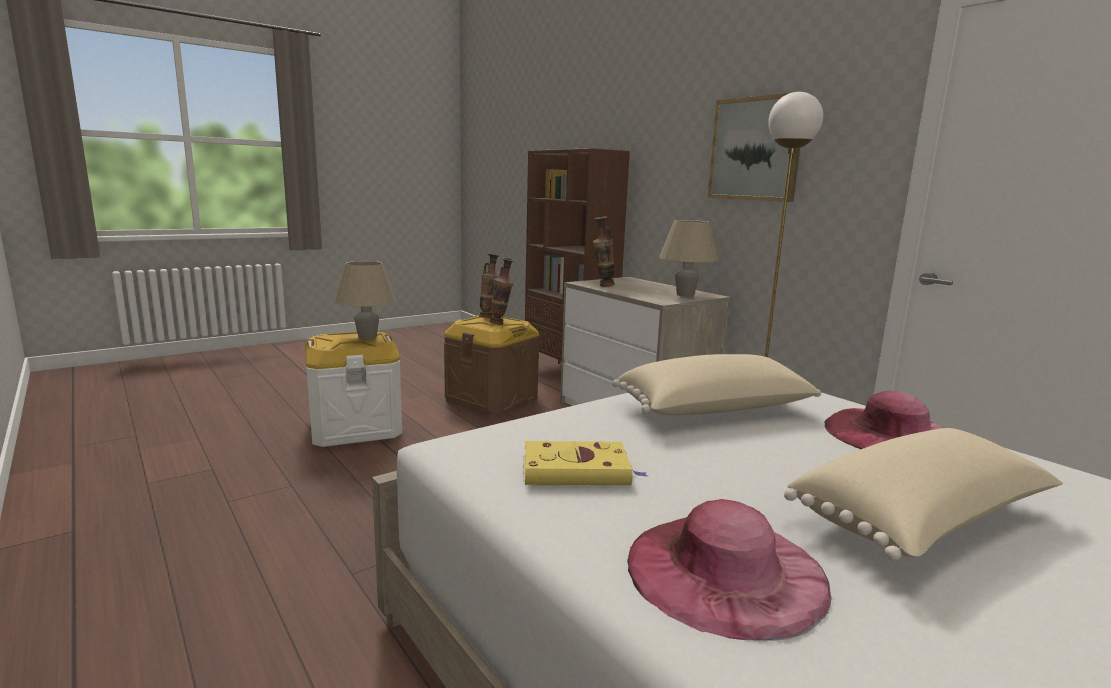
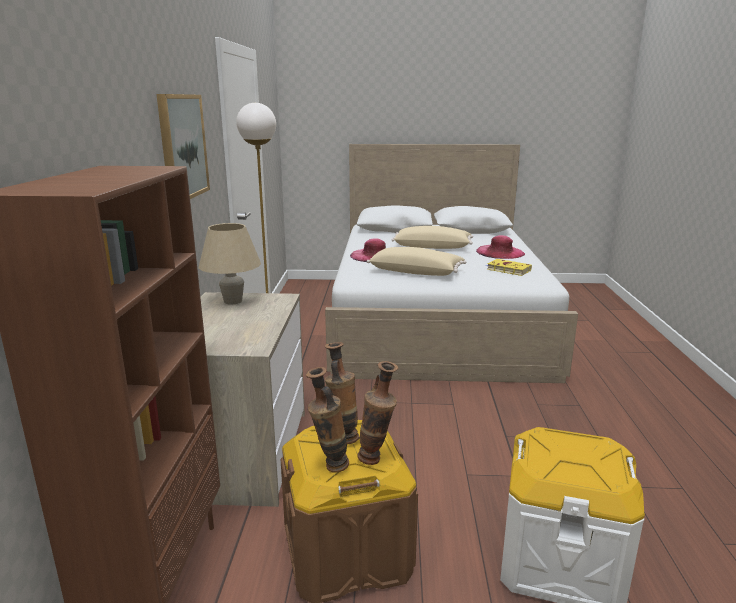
camera: 140 degrees left, 5 degrees up
beige table lamp [335,261,397,340] -> none
vase [593,216,614,287] -> vase moved to [357,361,398,465]

